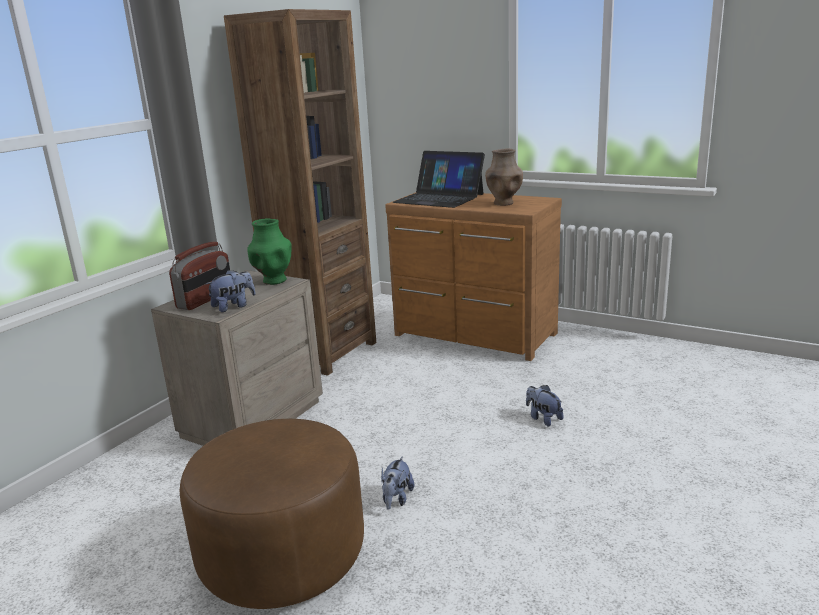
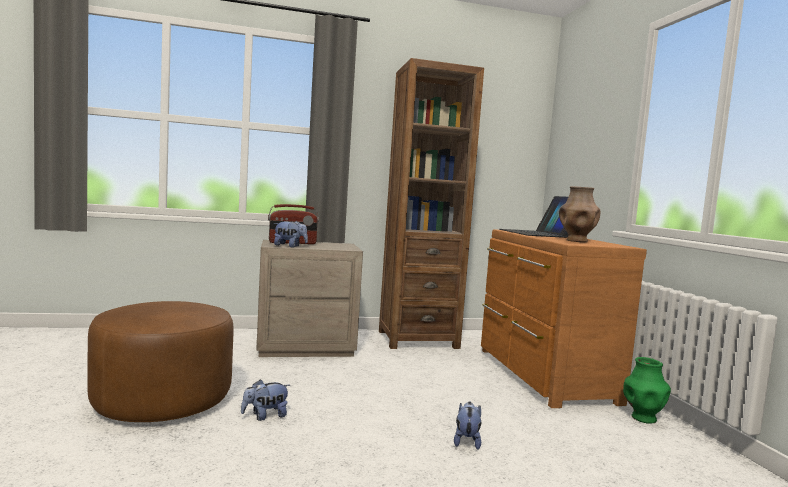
camera: 45 degrees right, 15 degrees down
green vase [247,219,292,285] -> green vase moved to [623,357,671,424]

